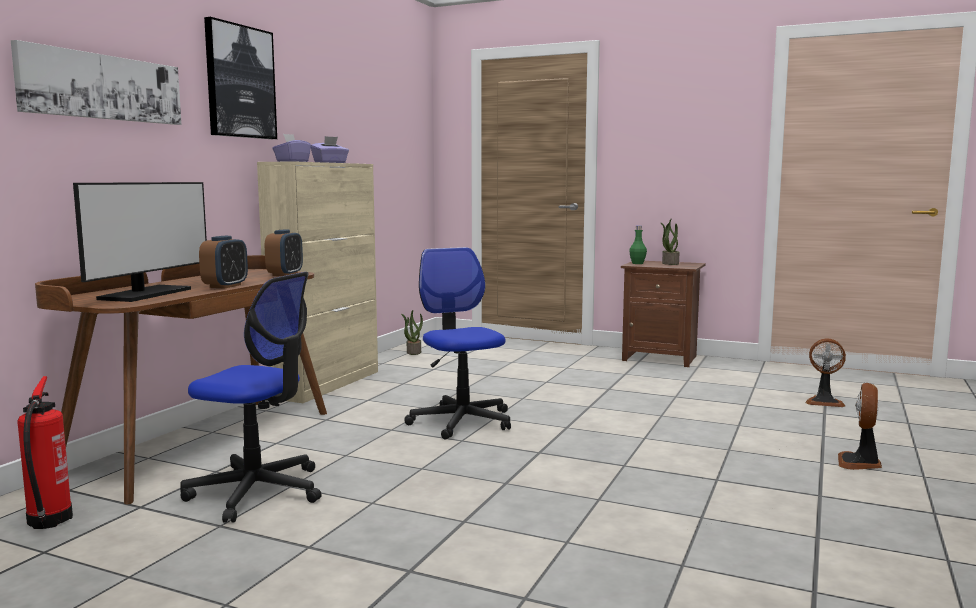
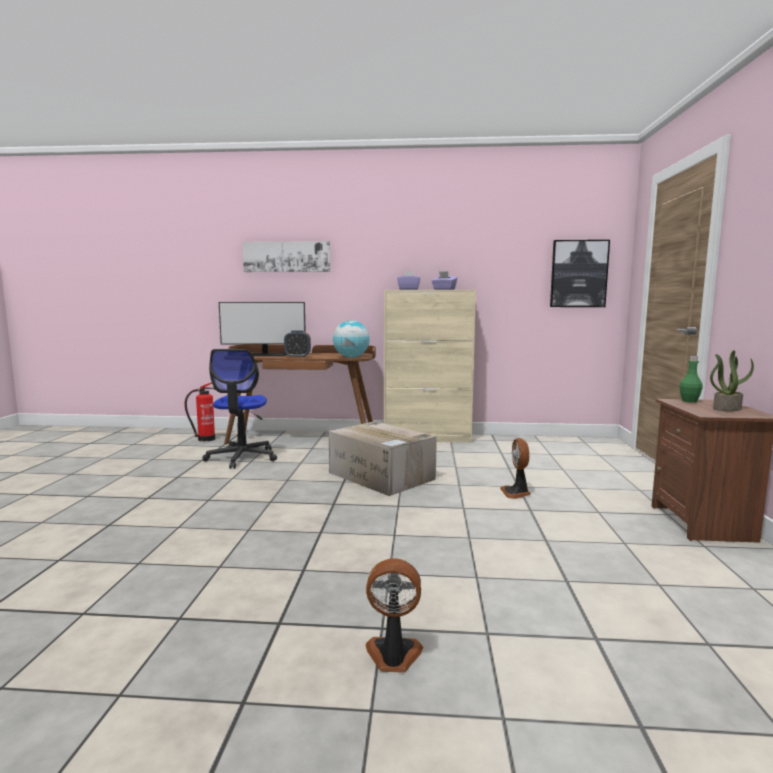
camera: 70 degrees right, 0 degrees up
picture [204,17,277,139] -> picture moved to [550,240,610,307]
alarm clock [265,230,303,276] -> globe [333,320,370,357]
potted plant [401,310,423,355] -> none
office chair [404,247,511,439] -> cardboard box [329,421,437,496]
fan [805,338,846,407] -> fan moved to [500,438,531,499]

